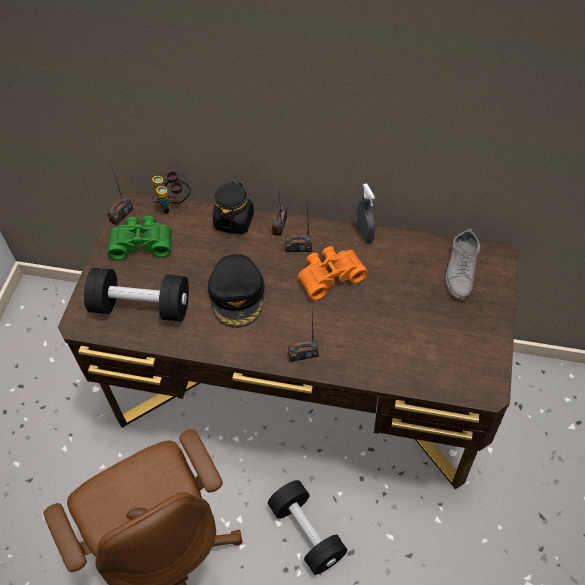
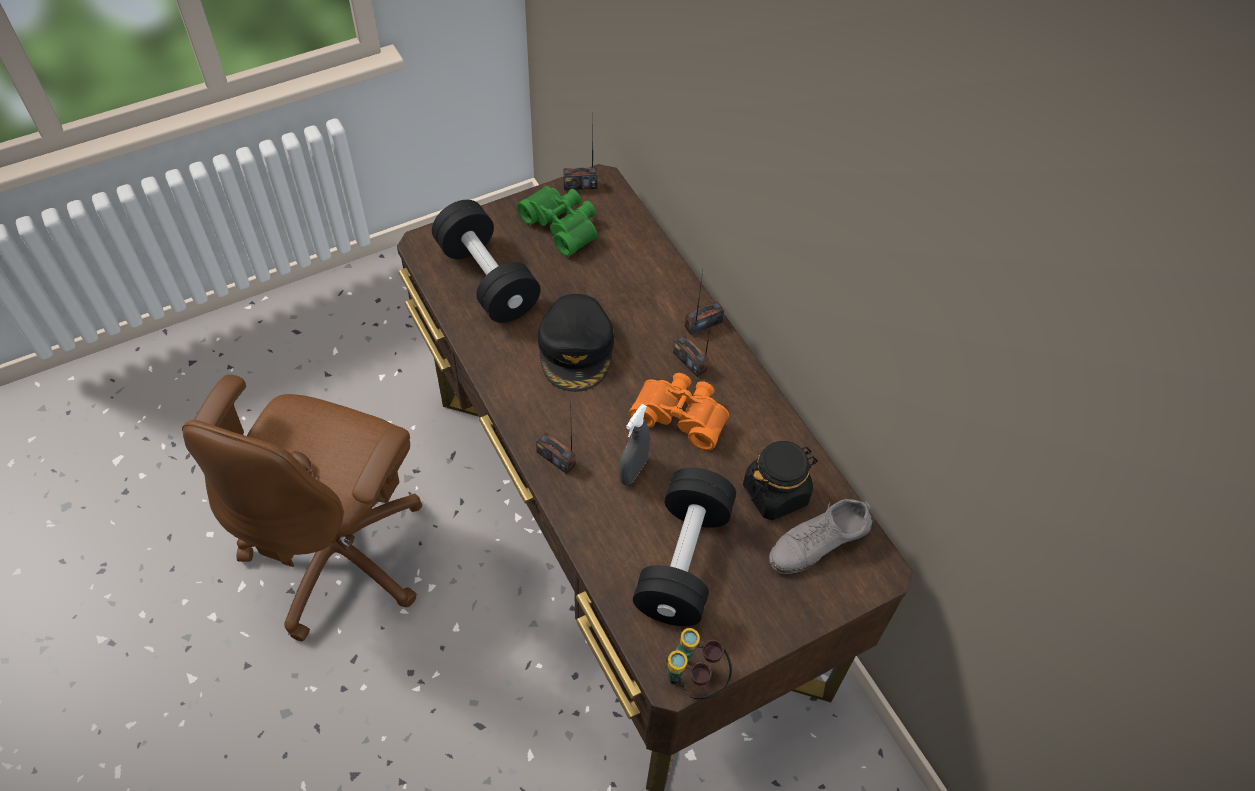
camera: 45 degrees right, 0 degrees up
binoculars [152,171,191,214] -> binoculars moved to [665,628,732,699]
black cap [208,254,265,328] -> black cap turned 45 degrees counterclockwise [538,294,614,392]
black jar [212,181,254,235] -> black jar moved to [743,441,818,520]
black dumbbell [268,480,347,575] -> black dumbbell moved to [633,468,736,626]
grey spray bottle [357,183,375,243] -> grey spray bottle moved to [619,404,650,485]

